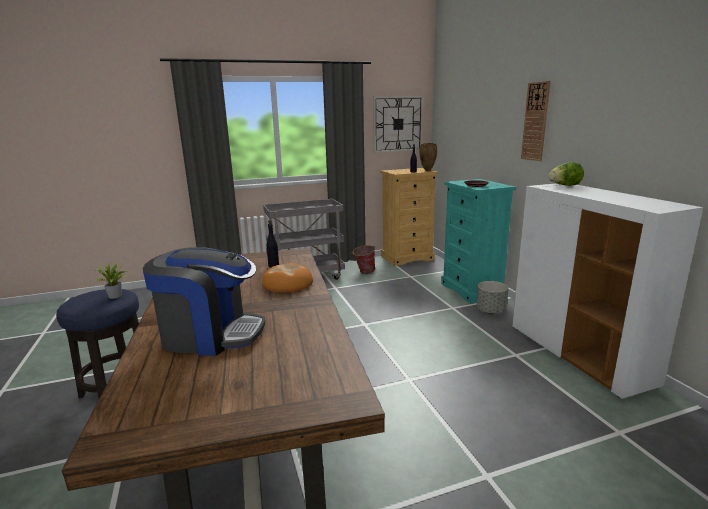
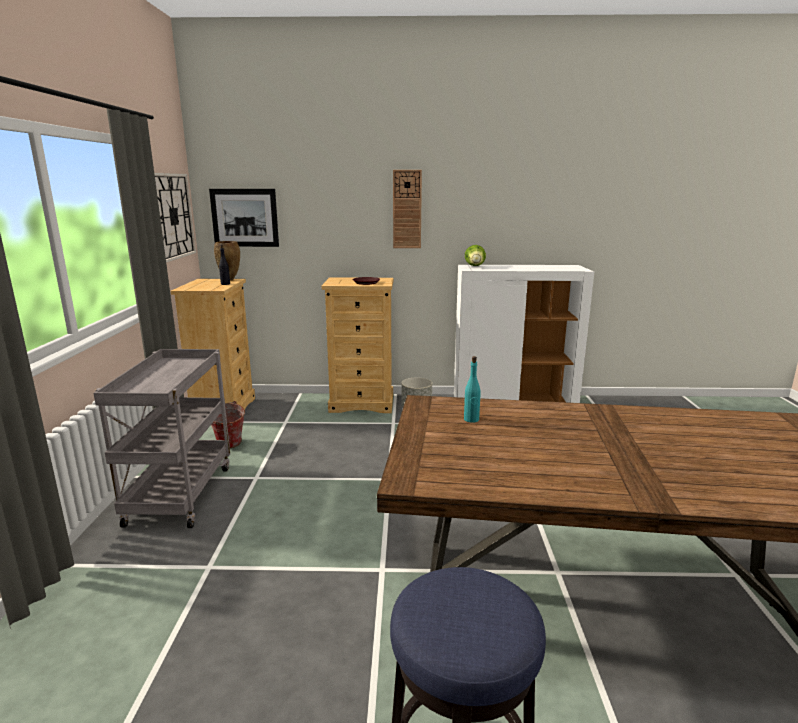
camera: 70 degrees left, 0 degrees up
potted plant [96,262,128,299] -> none
coffee machine [143,247,265,356] -> none
bread [262,263,313,292] -> none
black bottle [266,220,279,267] -> turquoise bottle [464,356,481,423]
turquoise dresser [441,179,516,304] -> beige dresser [322,277,393,413]
none -> picture [209,189,279,247]

